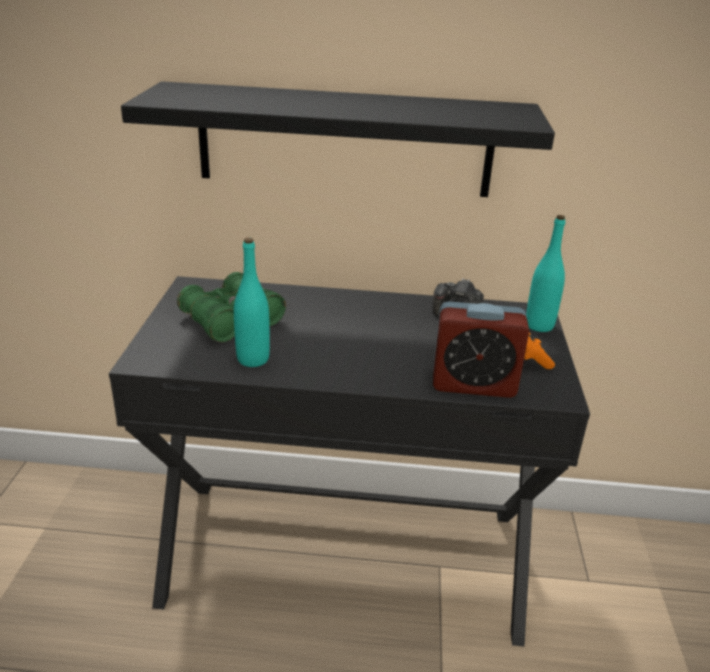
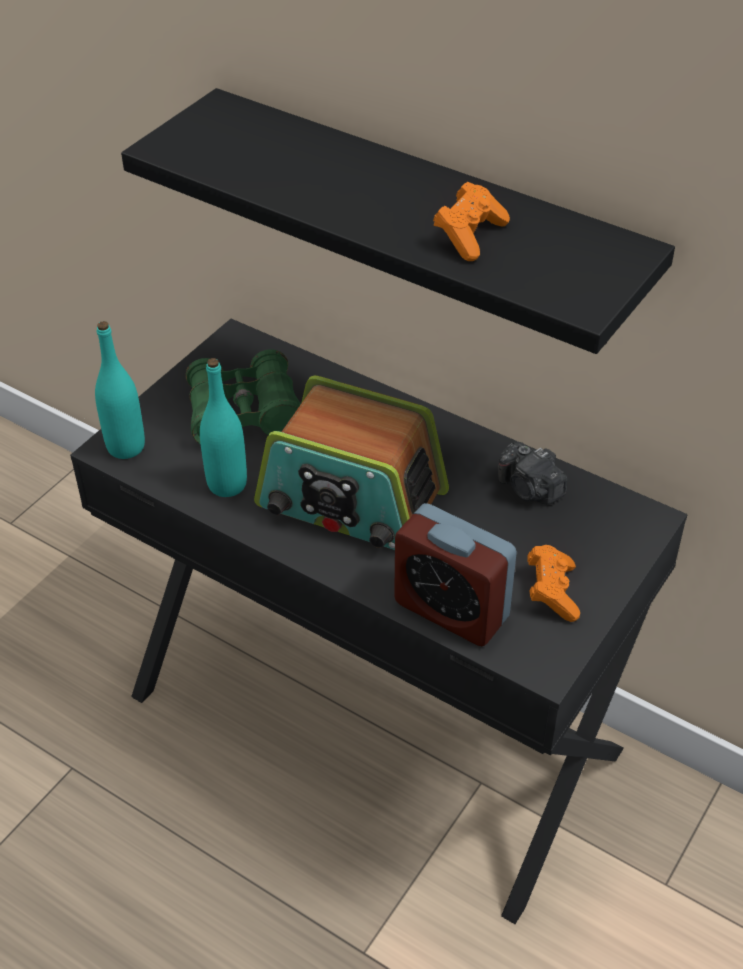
camera: 30 degrees right, 15 degrees up
turquoise bottle [526,215,565,332] -> turquoise bottle moved to [95,321,145,459]
none -> radio [254,376,449,550]
none -> orange game controller [433,182,510,261]

